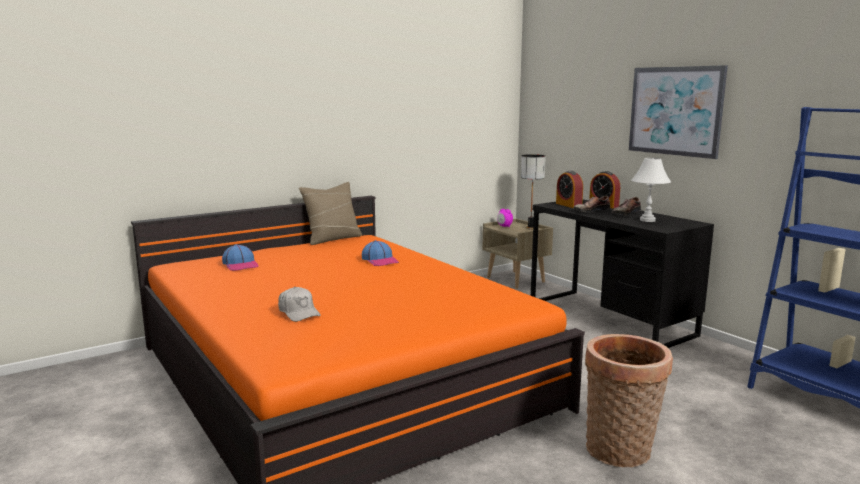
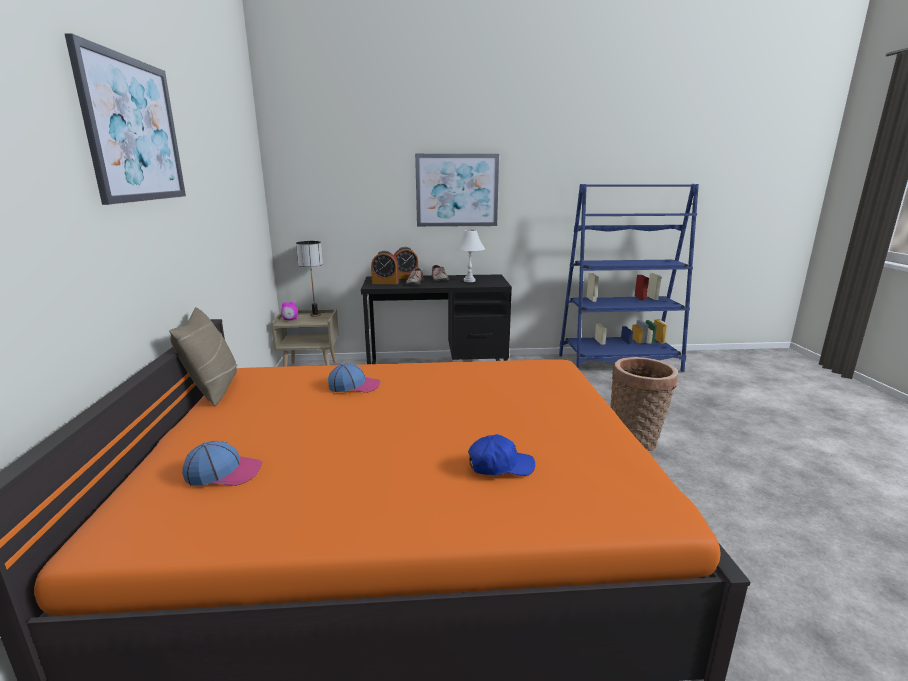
camera: 60 degrees left, 5 degrees up
white cap [278,287,321,322] -> blue cap [468,434,535,476]
none -> picture [65,33,186,205]

